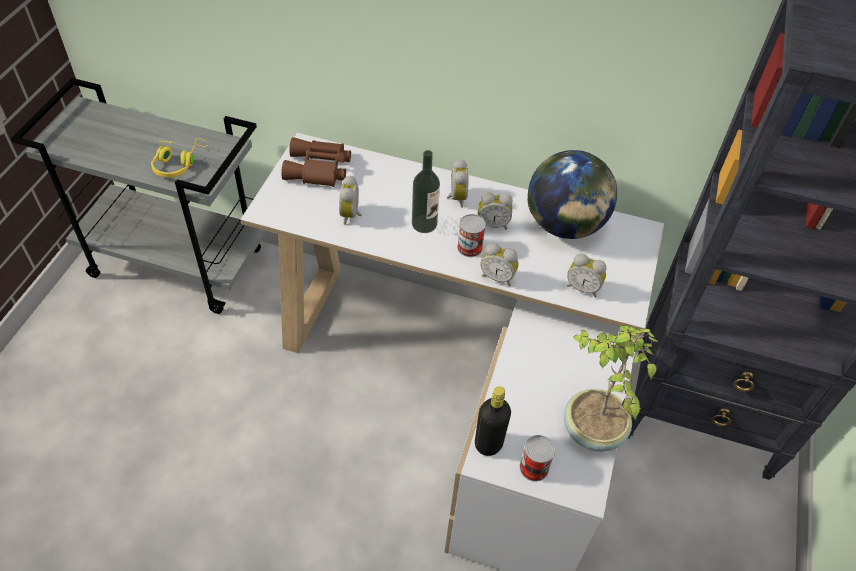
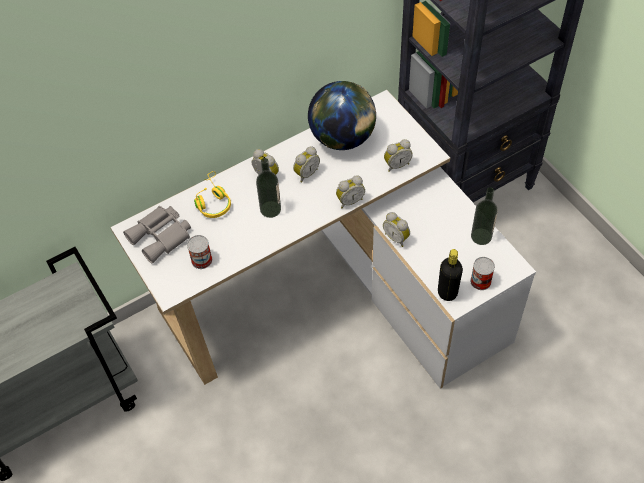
camera: 45 degrees left, 5 degrees up
yellow headphones [151,138,208,177] -> yellow headphones moved to [194,171,231,218]
brown binoculars [281,137,351,187] -> grey binoculars [123,206,191,263]
alarm clock [339,175,362,225] -> alarm clock moved to [383,212,410,247]
can [457,214,486,257] -> can moved to [187,235,212,269]
potted plant [564,326,658,452] -> bottle [471,188,498,245]

